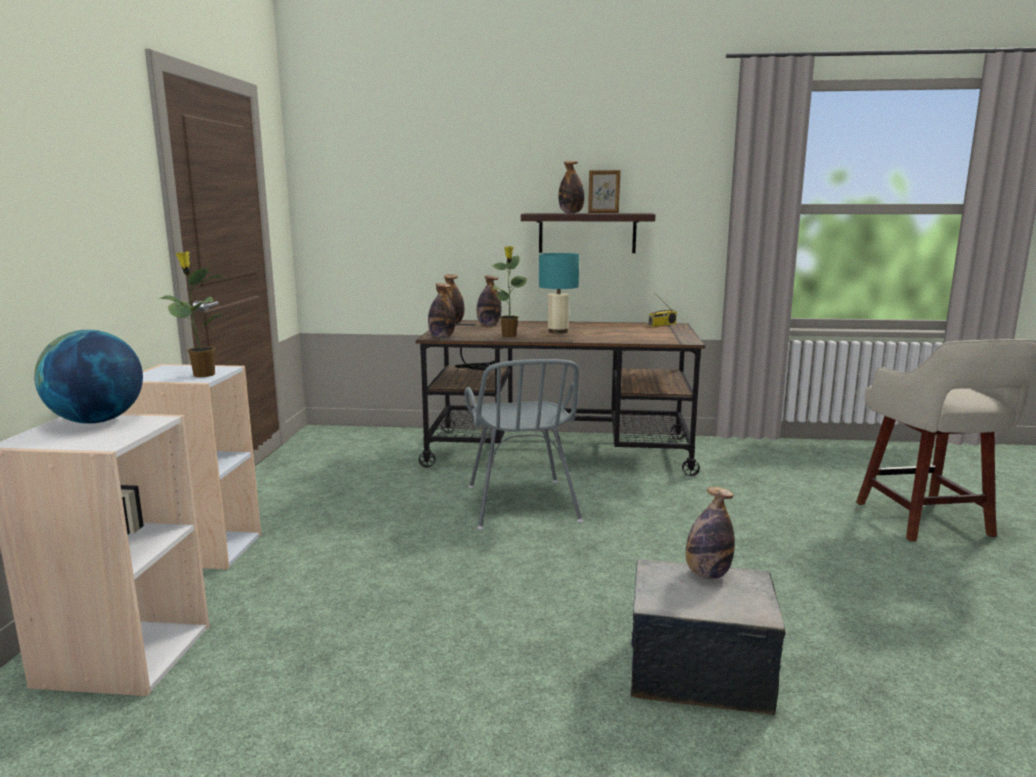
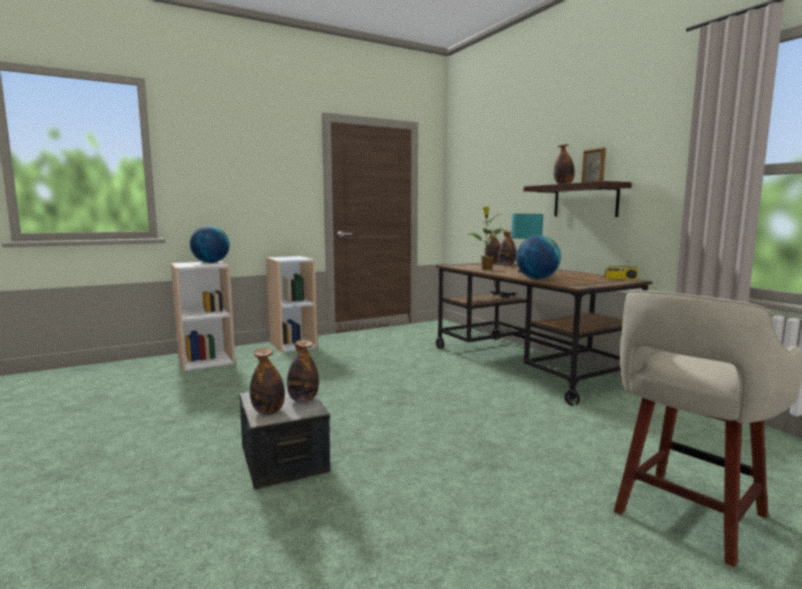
camera: 55 degrees right, 5 degrees down
potted plant [158,252,225,377] -> none
bottle [428,283,455,338] -> bottle moved to [250,348,285,415]
grey chair [465,359,583,530] -> none
none -> globe [516,235,561,279]

